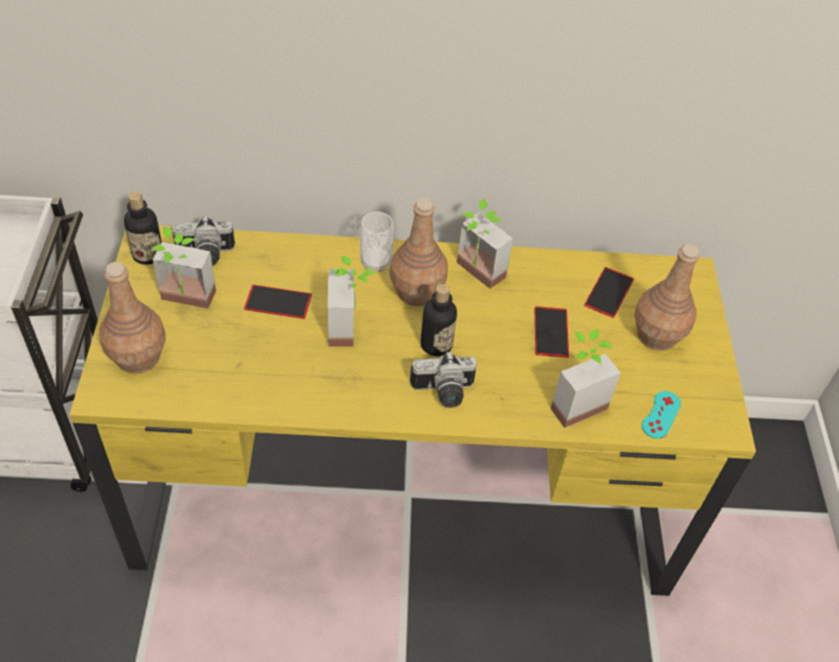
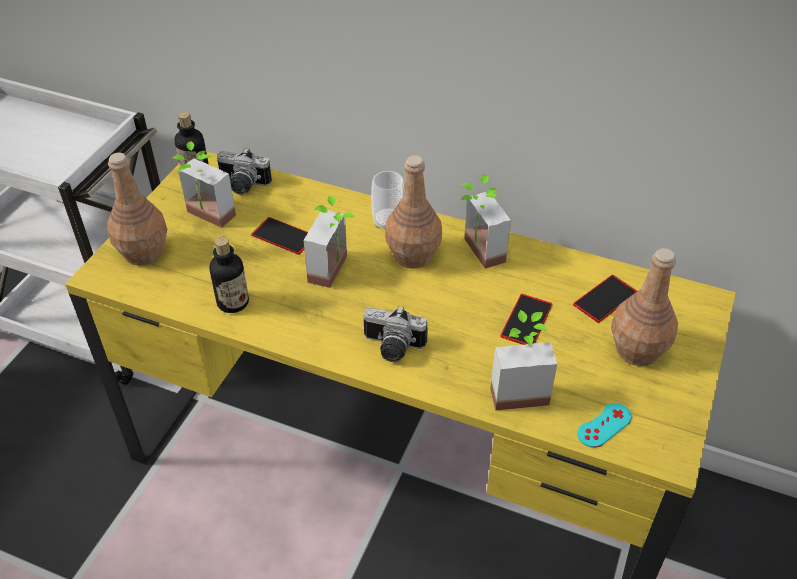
camera: 25 degrees right, 5 degrees down
bottle [421,284,457,356] -> bottle moved to [209,237,249,313]

